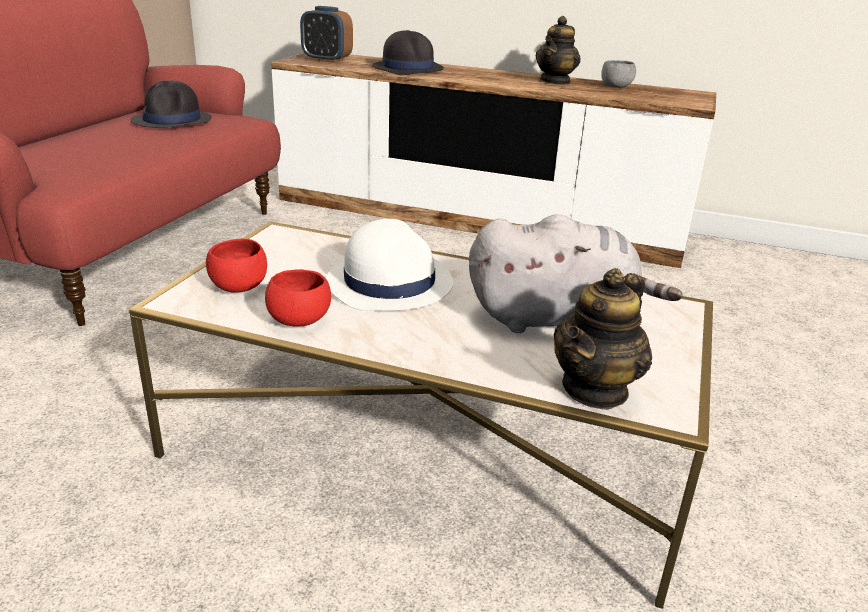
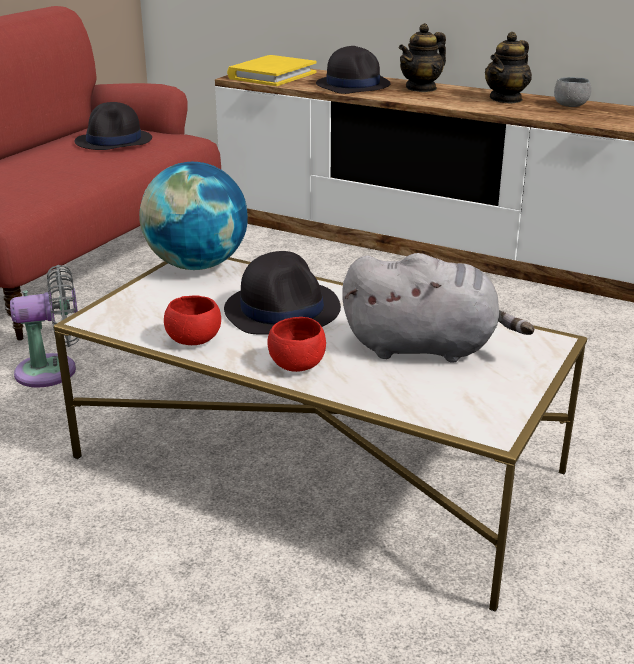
camera: 10 degrees right, 0 degrees up
red bowl [206,239,267,293] -> red bowl moved to [267,317,326,372]
alarm clock [300,6,353,63] -> yellow book [227,55,317,86]
white hat [326,219,453,311] -> black hat [224,251,341,334]
teapot [553,268,652,410] -> teapot moved to [399,23,446,92]
none -> grey fan [10,265,79,388]
none -> globe [139,162,248,270]

